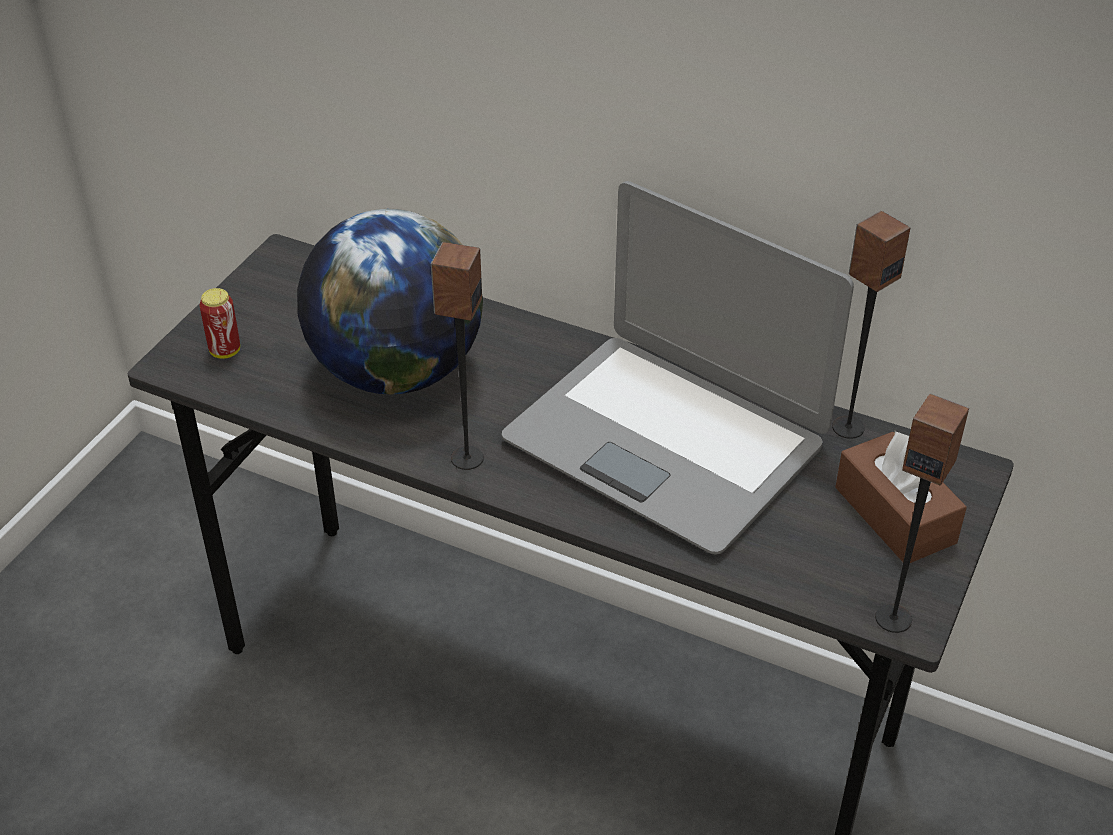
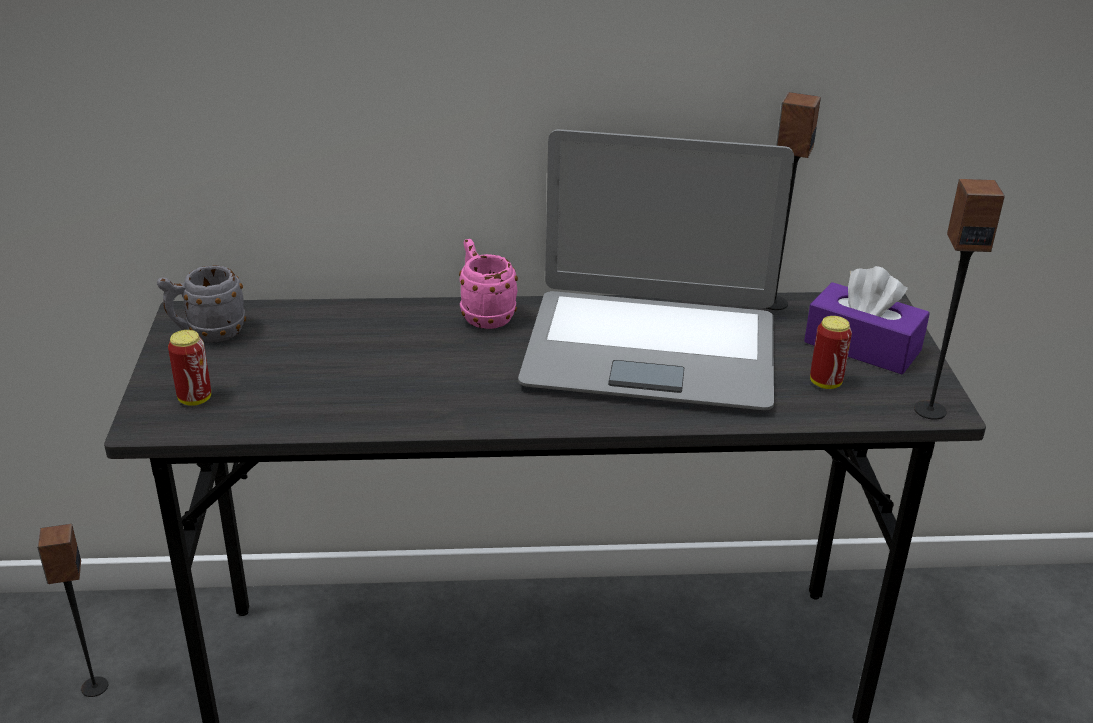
camera: 30 degrees left, 10 degrees down
globe [297,209,483,394] -> none
speaker [431,242,484,470] -> speaker moved to [37,524,108,697]
brown tissue box [835,431,967,563] -> purple tissue box [804,266,930,374]
none -> grey mug [157,265,246,342]
none -> pink mug [459,239,518,329]
none -> can [810,316,852,389]

